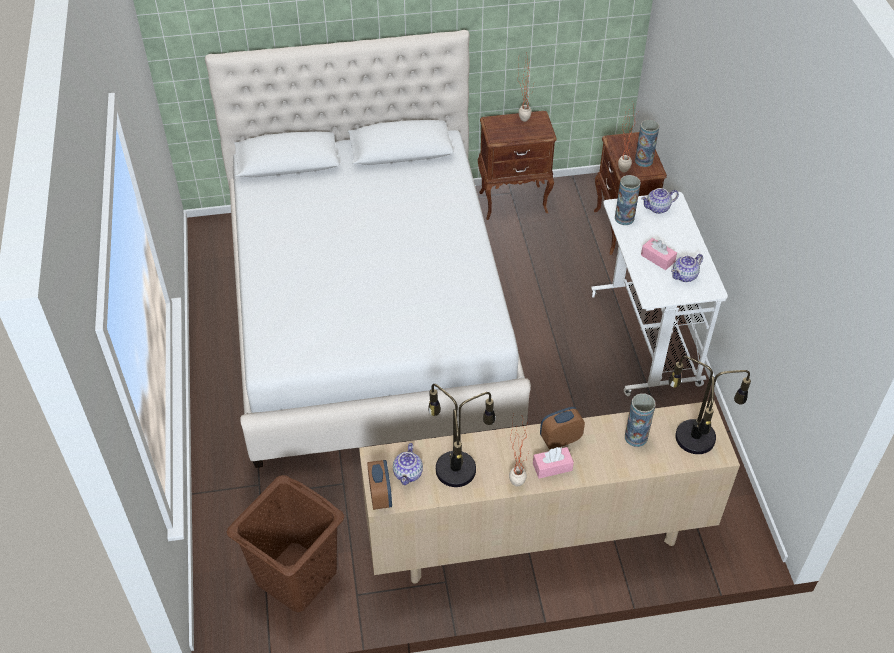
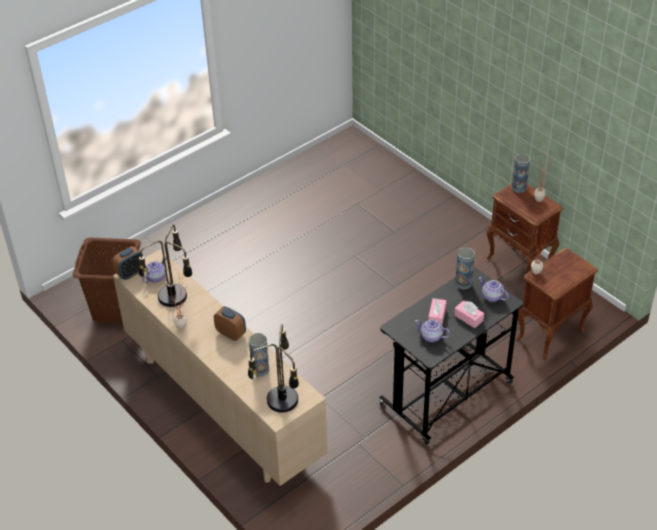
camera: 60 degrees right, 5 degrees down
white bed [205,30,531,468] -> none
teapot [393,443,423,485] -> teapot turned 150 degrees clockwise [142,257,167,283]
pink tissue box [533,447,574,479] -> pink tissue box moved to [454,300,484,328]
white desk [591,192,728,396] -> black desk [379,266,523,444]
vase [635,120,659,167] -> vase moved to [512,154,530,193]

